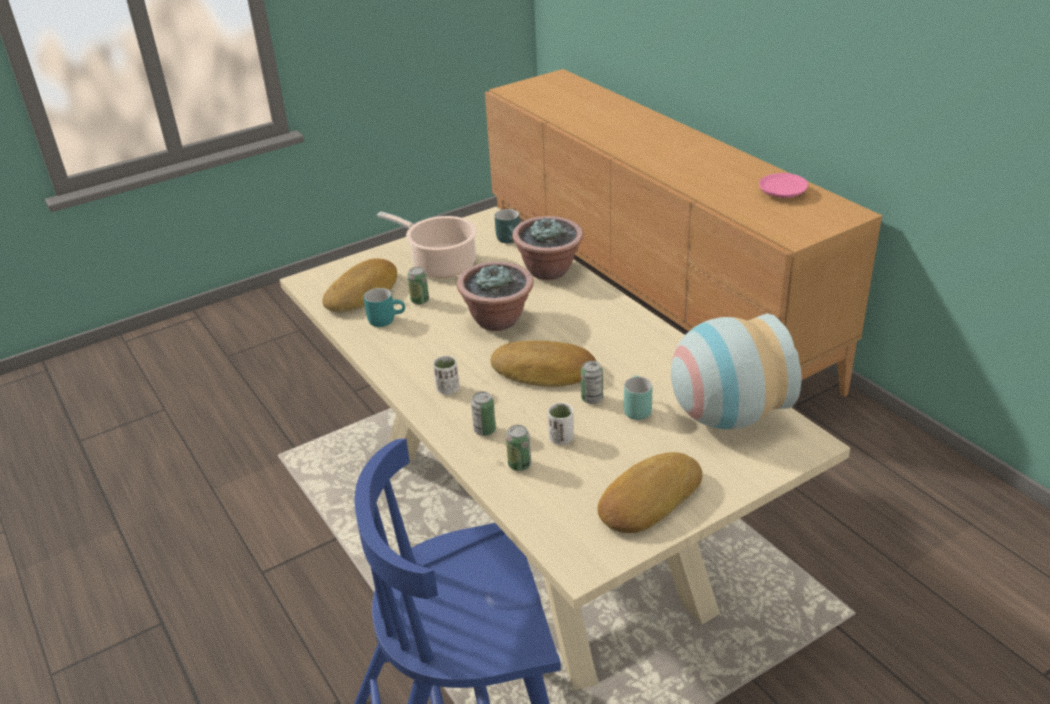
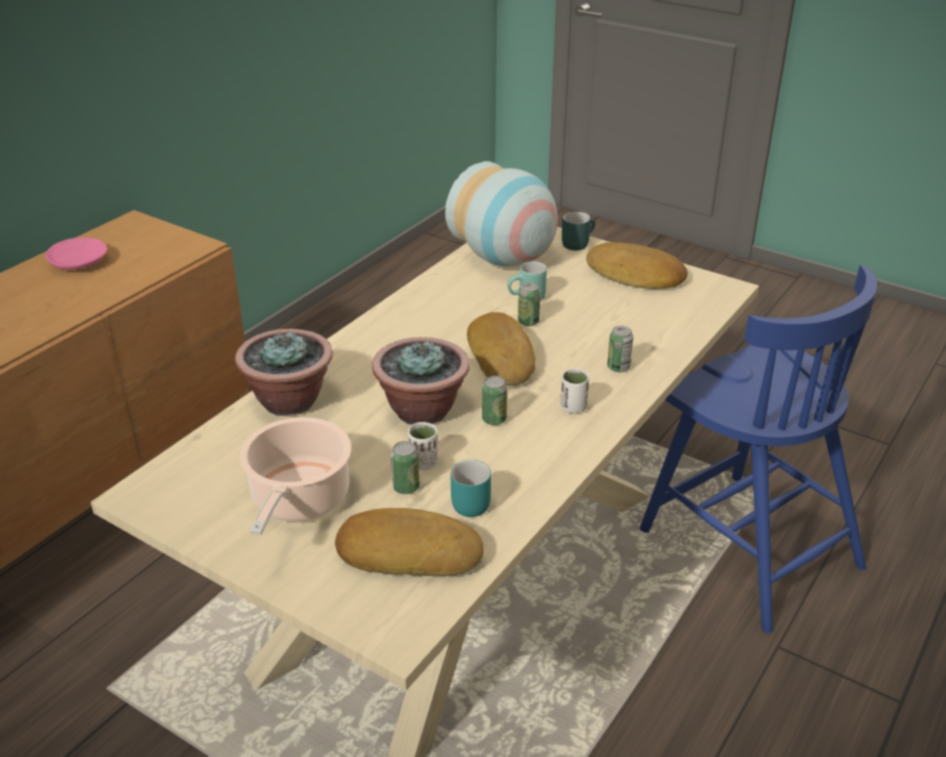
camera: 115 degrees left, 0 degrees up
turquoise mug [495,209,520,244] -> turquoise mug moved to [562,211,595,251]
can [506,425,531,471] -> can moved to [482,376,507,425]
white cup [548,403,574,445] -> white cup moved to [408,422,438,470]

